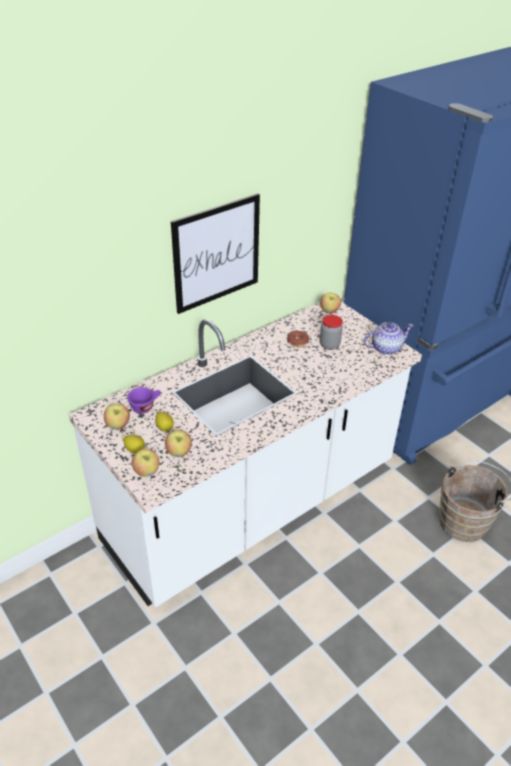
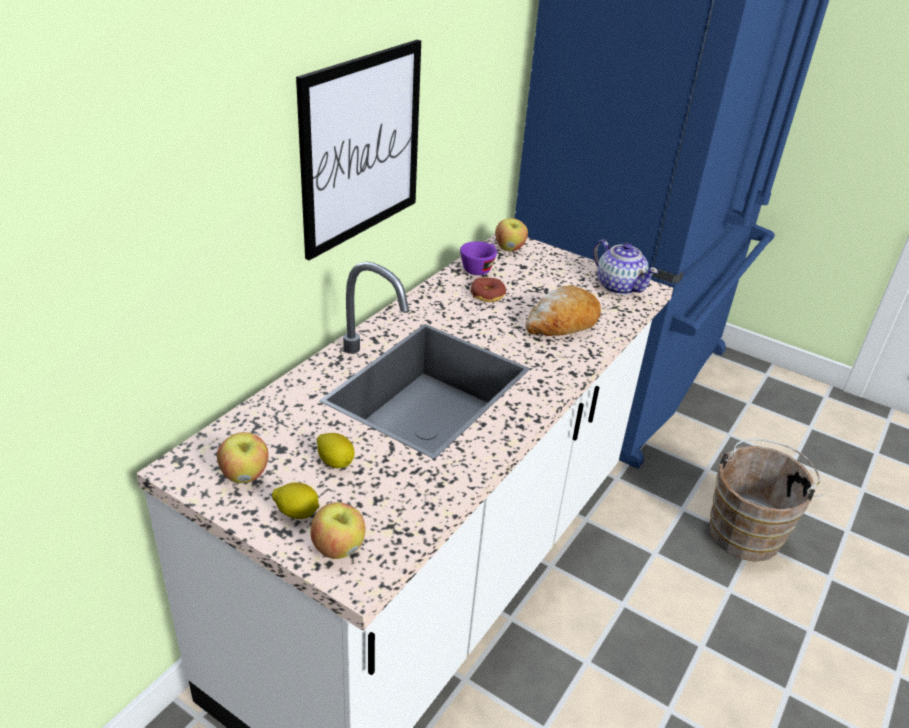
camera: 20 degrees left, 5 degrees down
purple cup [127,387,160,414] -> purple cup moved to [460,241,497,275]
apple [165,430,192,457] -> none
jar [320,315,343,350] -> none
teapot [364,322,414,355] -> teapot turned 90 degrees clockwise [593,240,658,295]
none -> bread [526,285,601,336]

